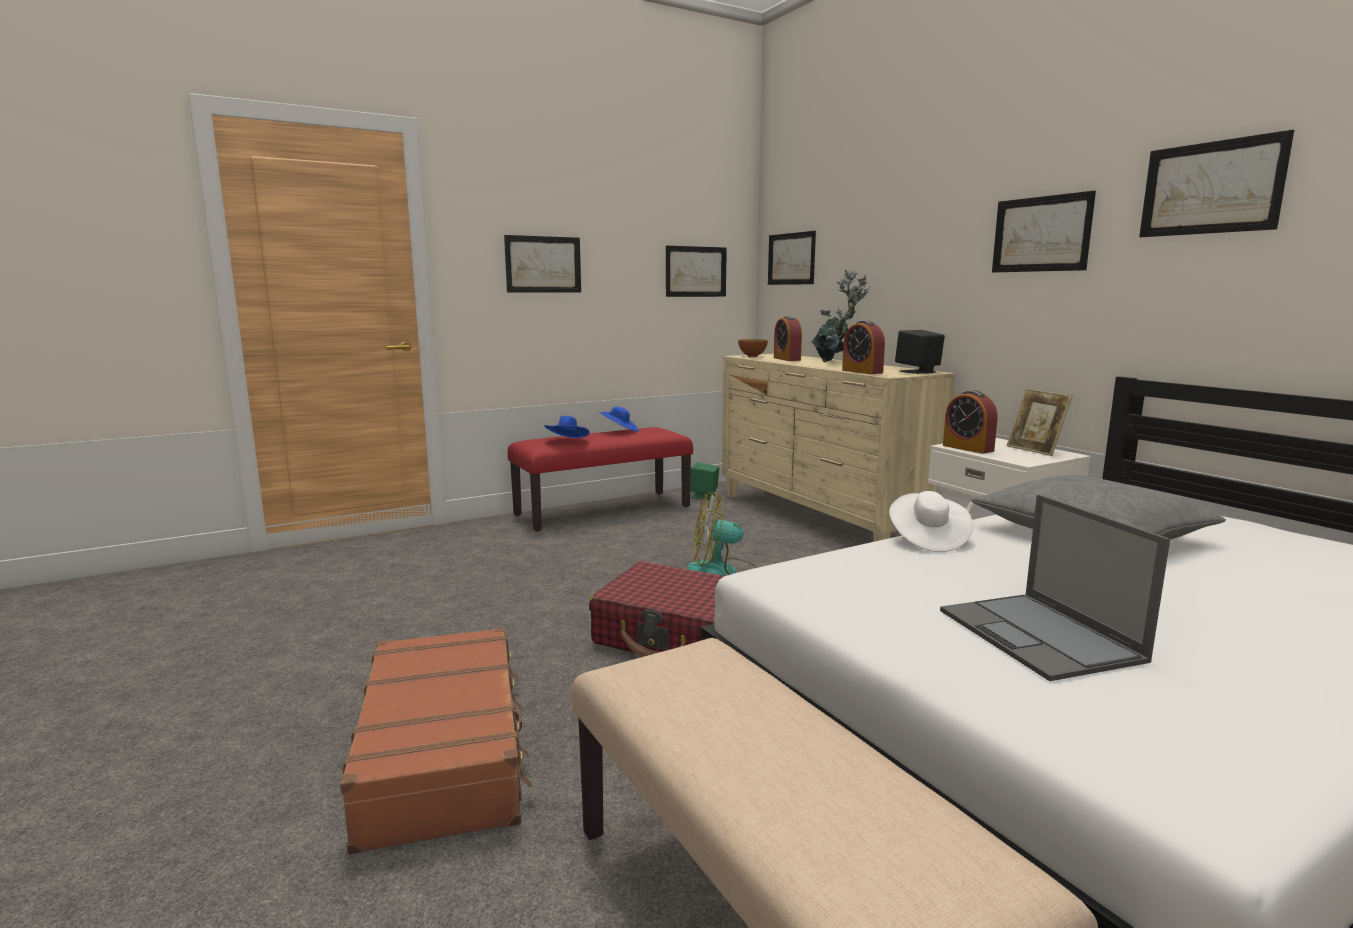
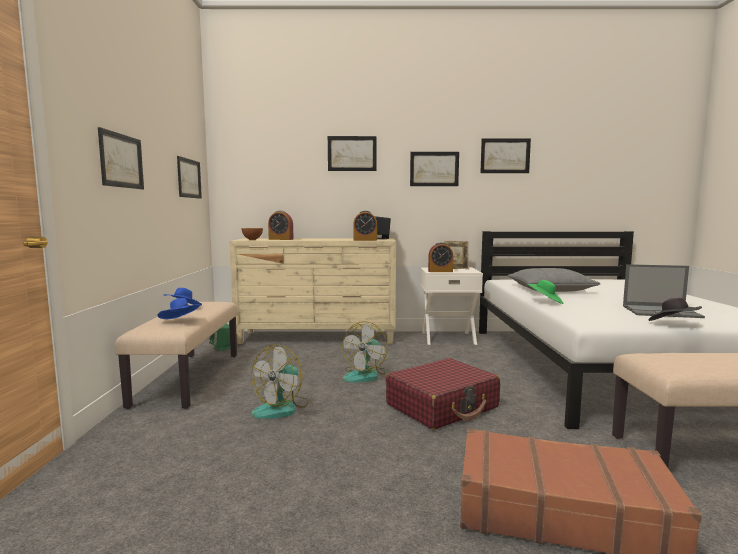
camera: 60 degrees left, 5 degrees down
red bench [508,427,693,532] -> beige bench [115,302,237,409]
picture [768,231,816,285] -> picture moved to [328,136,377,171]
potted plant [811,269,870,363] -> none
white hat [889,491,973,552] -> green hat [527,280,563,304]
none -> fan [251,344,309,419]
none -> black hat [648,298,702,321]

